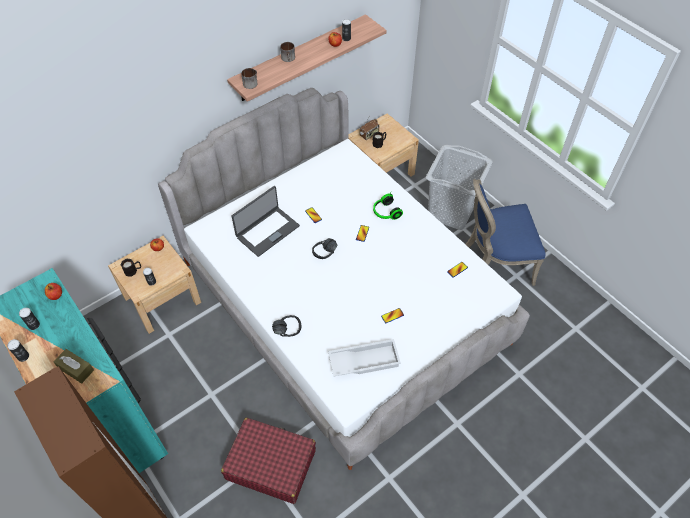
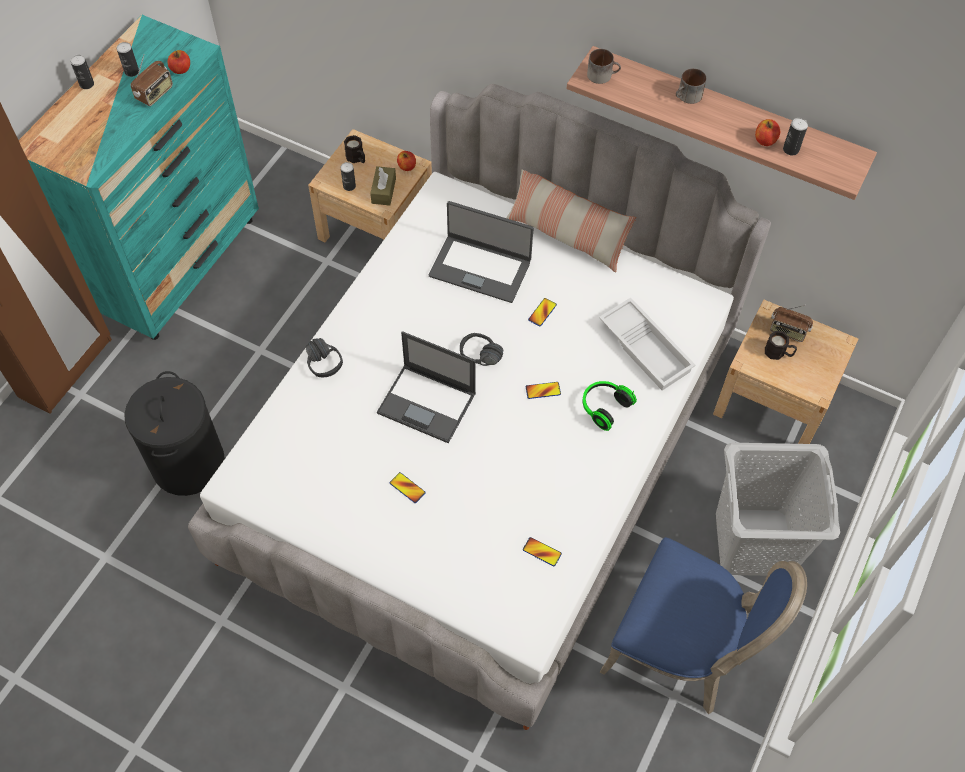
camera: 65 degrees right, 5 degrees up
brown tissue box [54,349,94,384] -> brown tissue box moved to [370,166,396,206]
red suitcase [221,418,316,504] -> black laundry basket [124,371,225,496]
white tray [328,339,401,376] -> white tray moved to [599,297,696,390]
blue chair [466,179,546,286] -> blue chair turned 150 degrees clockwise [600,537,807,714]
none -> radio [131,55,173,106]
none -> laptop [377,331,476,443]
none -> pillow [506,169,636,273]

